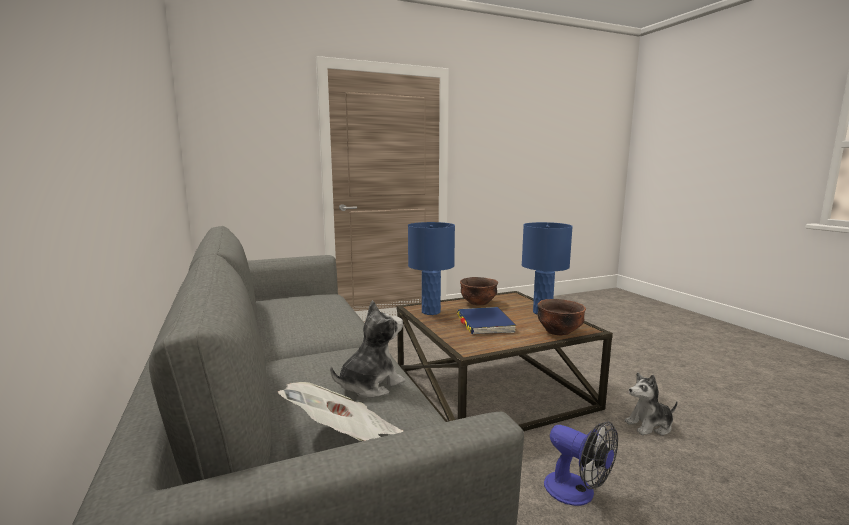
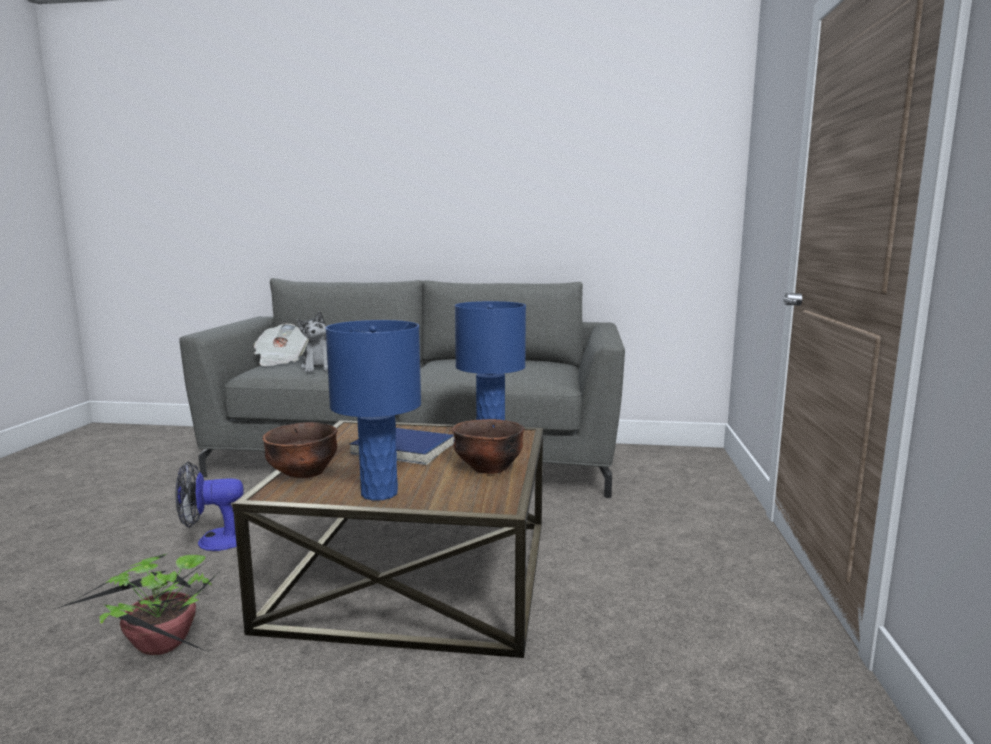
camera: 120 degrees right, 0 degrees up
plush toy [624,372,678,436] -> potted plant [55,553,223,655]

